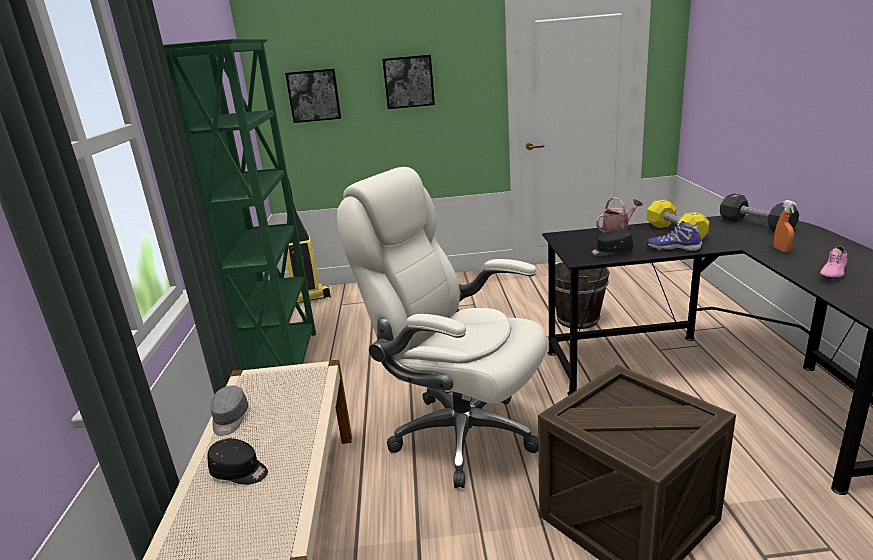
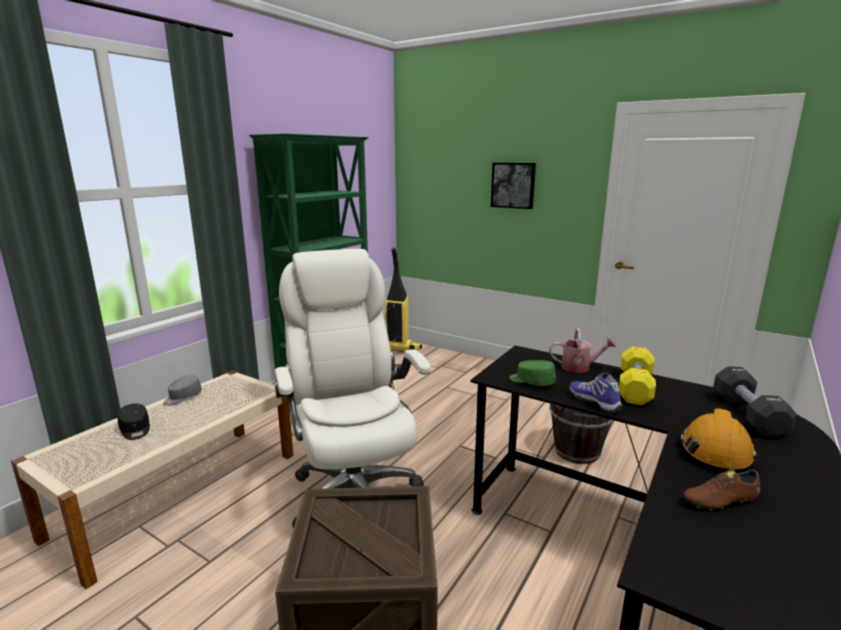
camera: 35 degrees right, 5 degrees down
picture [285,68,341,123] -> none
black cap [589,230,633,257] -> green cap [509,360,556,386]
orange spray bottle [774,200,797,253] -> orange hard hat [680,408,757,472]
pink shoe [820,246,847,280] -> brown shoe [683,469,760,511]

